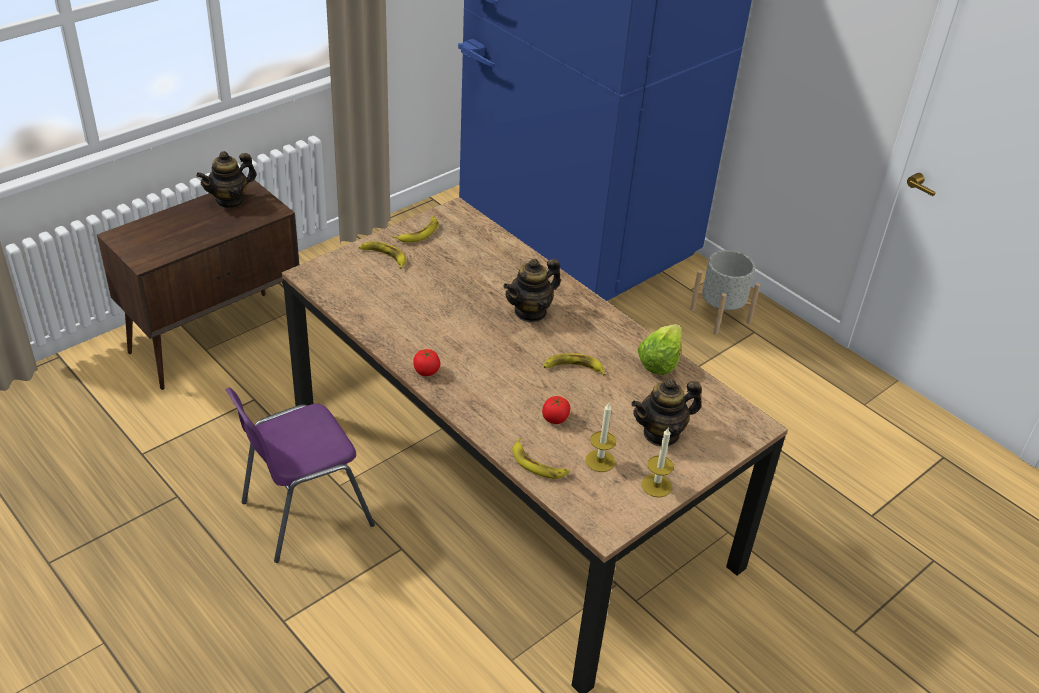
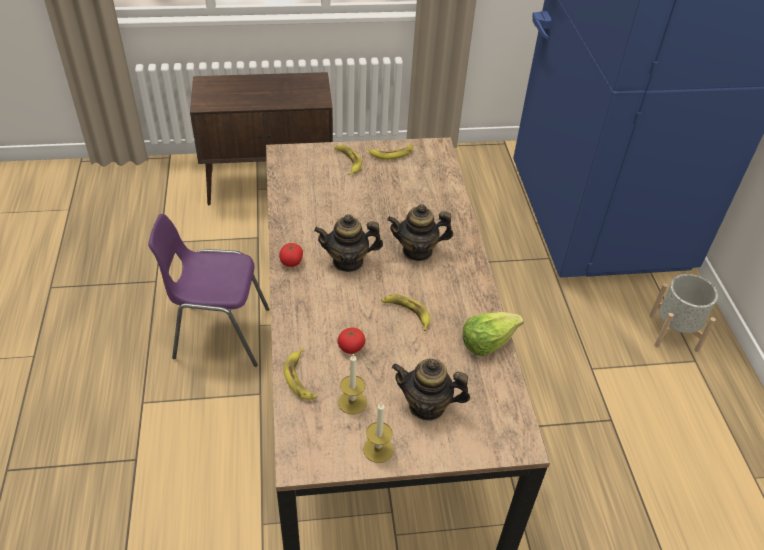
camera: 35 degrees right, 5 degrees up
teapot [196,151,257,209] -> teapot moved to [314,214,383,272]

